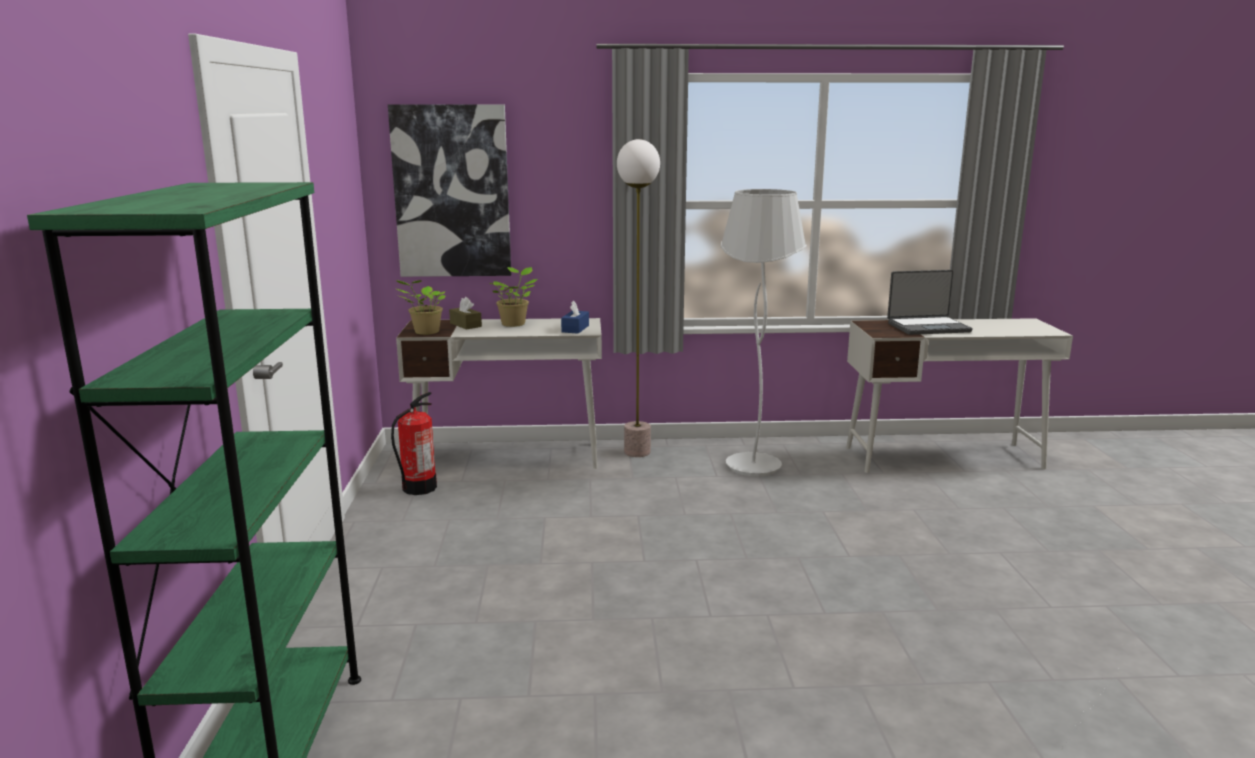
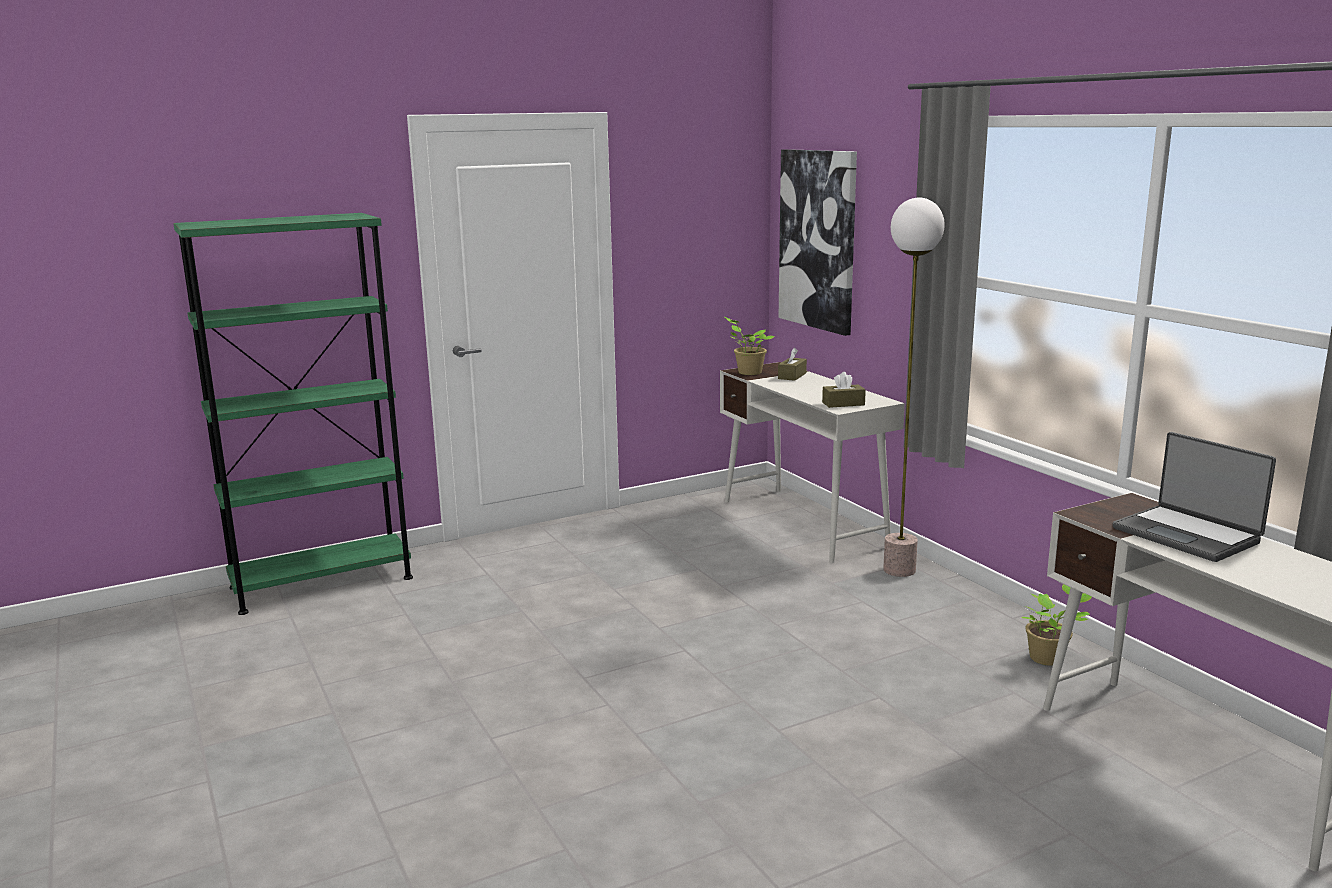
camera: 65 degrees right, 0 degrees up
fire extinguisher [391,392,437,495] -> none
potted plant [490,267,538,327] -> potted plant moved to [1022,584,1092,666]
blue tissue box [561,301,589,334] -> brown tissue box [822,372,866,408]
white floor lamp [721,189,807,477] -> none

